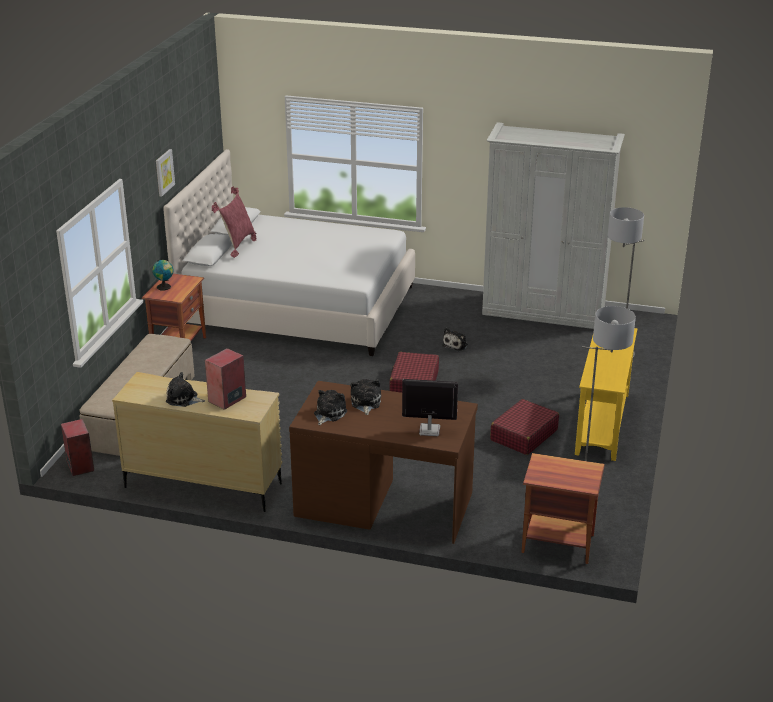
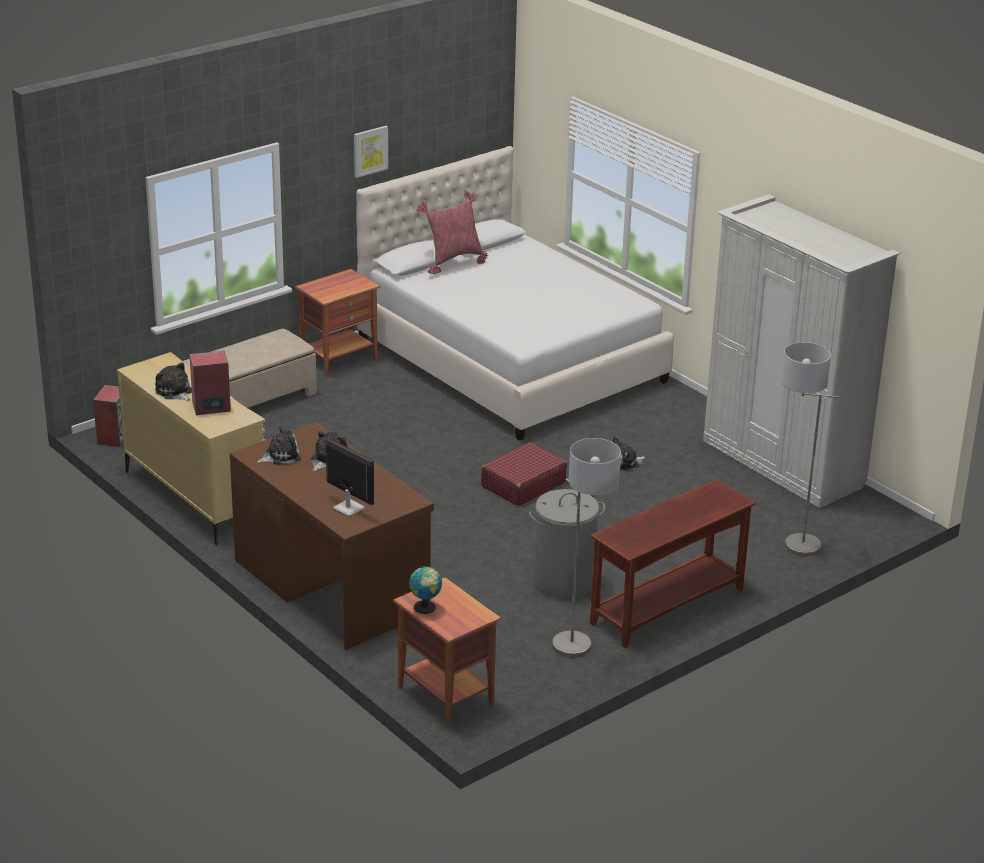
camera: 35 degrees right, 0 degrees up
globe [152,260,174,290] -> globe moved to [409,566,442,614]
red suitcase [490,399,559,455] -> grey laundry basket [529,489,605,599]
yellow console table [575,328,637,461] -> brown console table [590,480,756,649]

